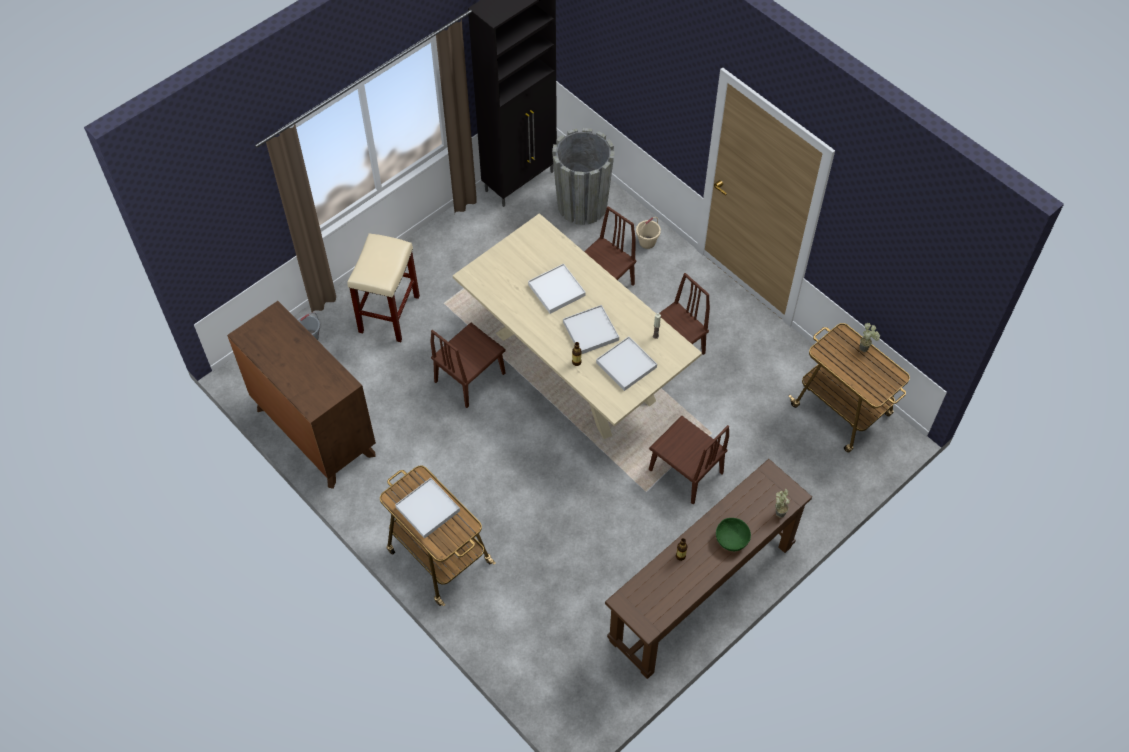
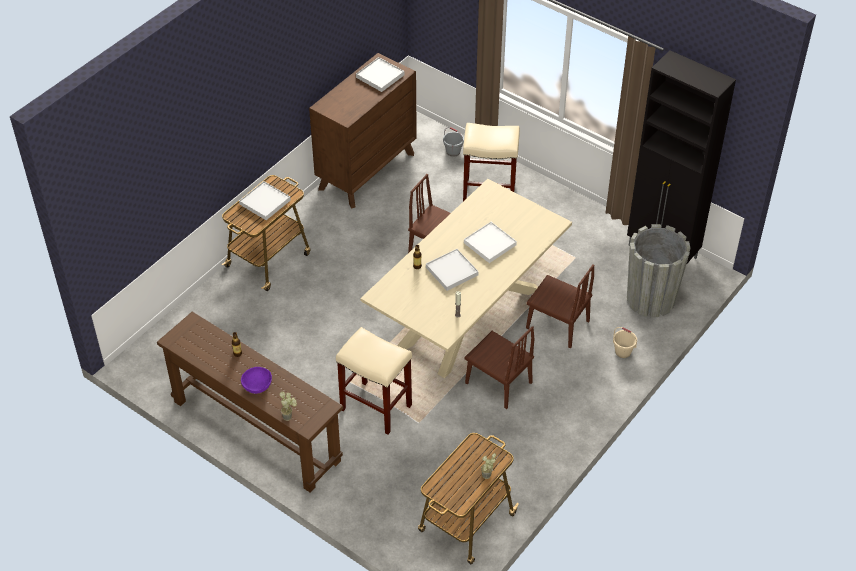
camera: 80 degrees right, 10 degrees down
white tray [596,336,657,391] -> white tray moved to [356,57,404,92]
brown chair [649,416,729,504] -> beige stool [336,327,412,434]
green bowl [716,518,751,551] -> purple bowl [241,367,272,394]

